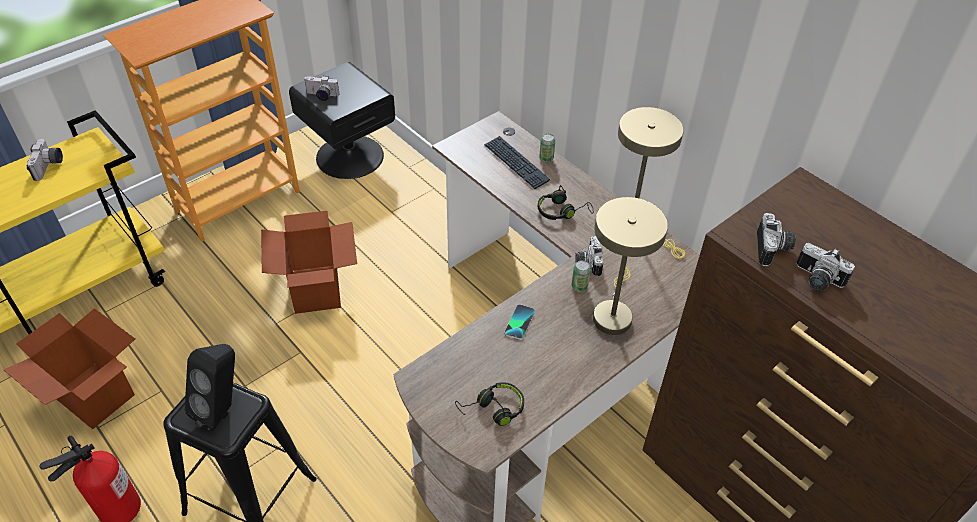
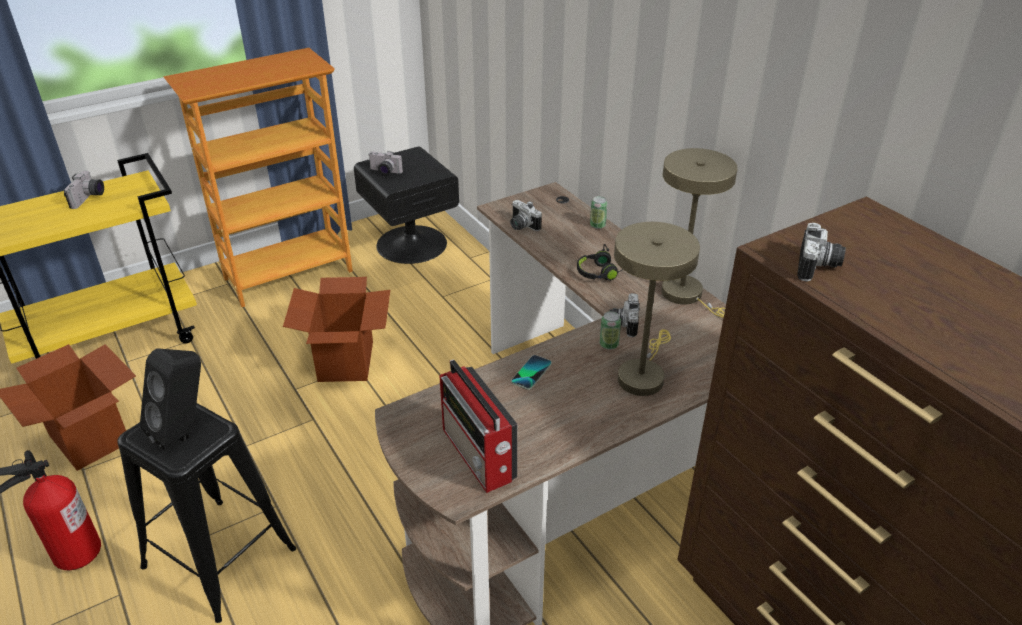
camera: 10 degrees right, 10 degrees down
black headphones [455,382,524,426] -> radio [439,359,517,493]
keyboard [484,136,550,189] -> none
camera [797,243,855,291] -> camera moved to [510,200,542,231]

